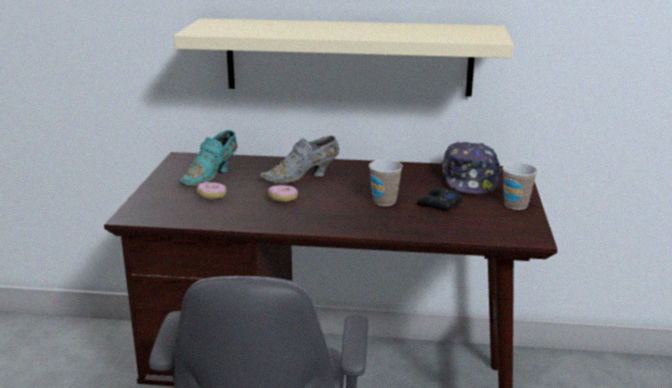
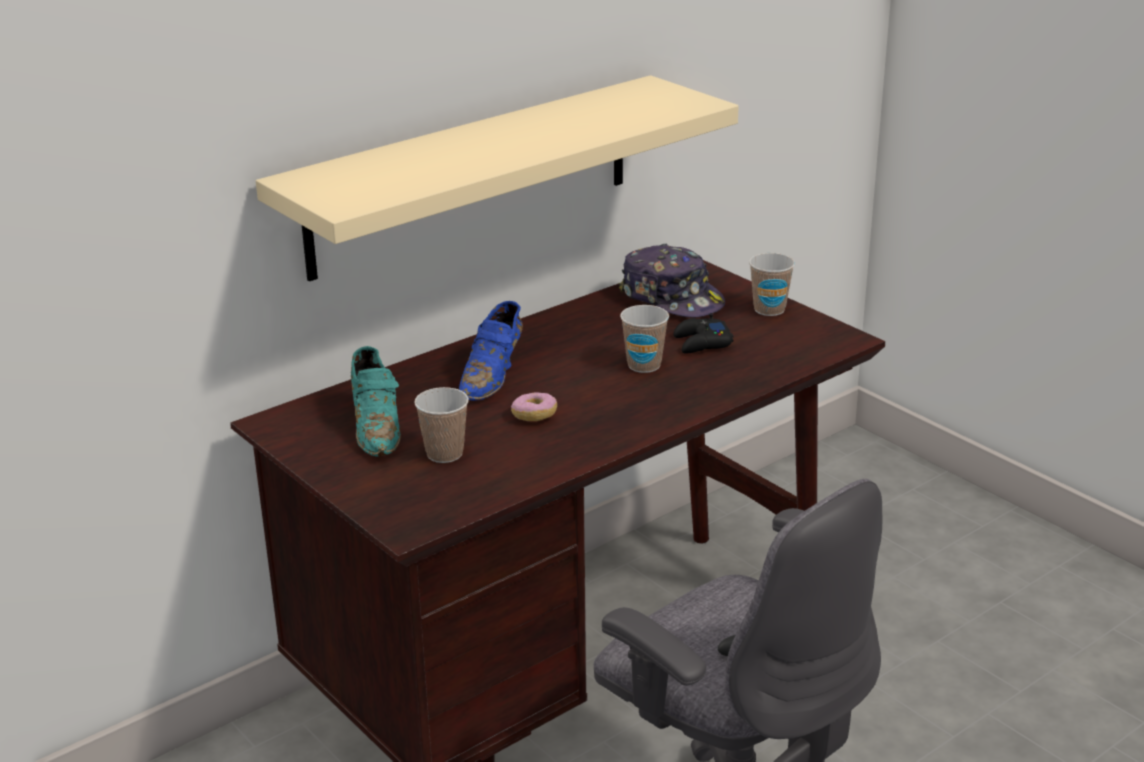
camera: 45 degrees left, 5 degrees up
donut [197,182,227,199] -> cup [414,387,469,463]
grey shoe [260,136,340,183] -> blue shoe [459,301,523,401]

